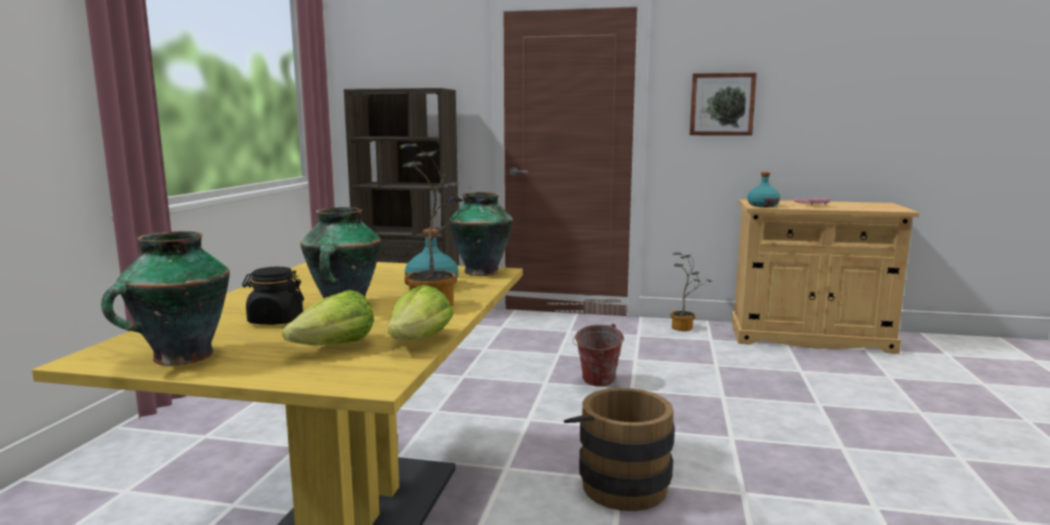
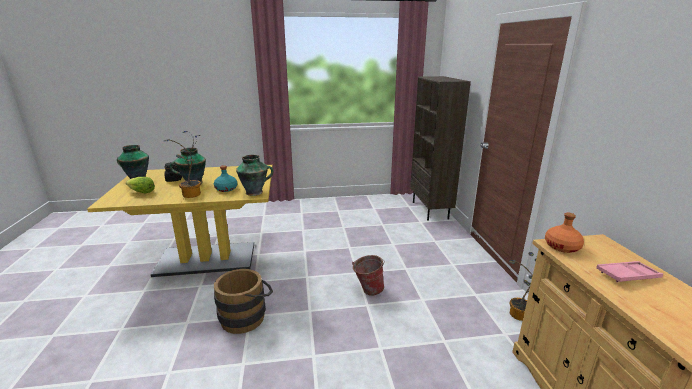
camera: 70 degrees right, 10 degrees up
lettuce [388,285,453,340] -> none
picture [690,73,757,136] -> none
turquoise bottle [747,172,780,207] -> orange bottle [545,213,584,253]

